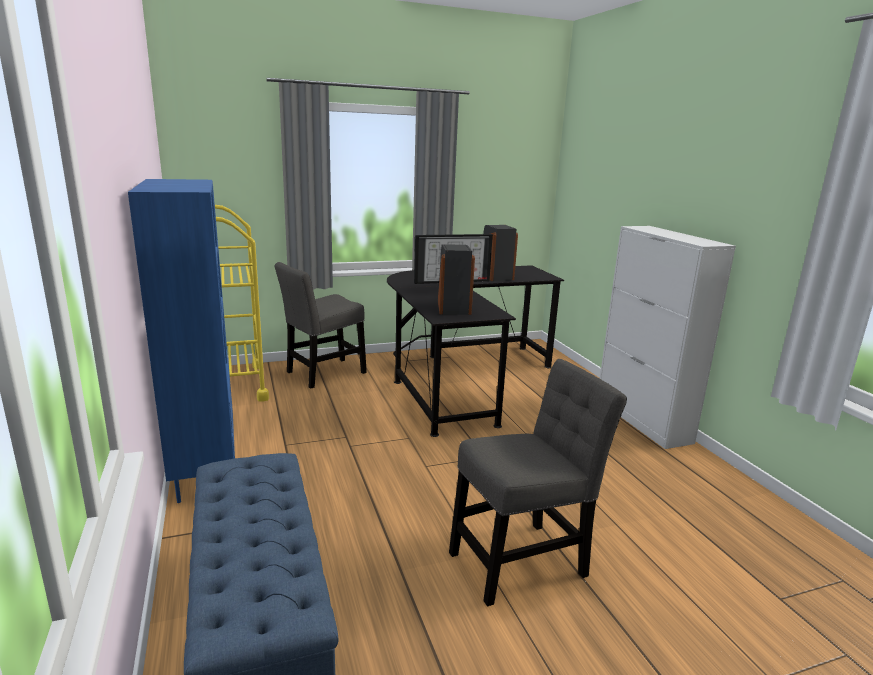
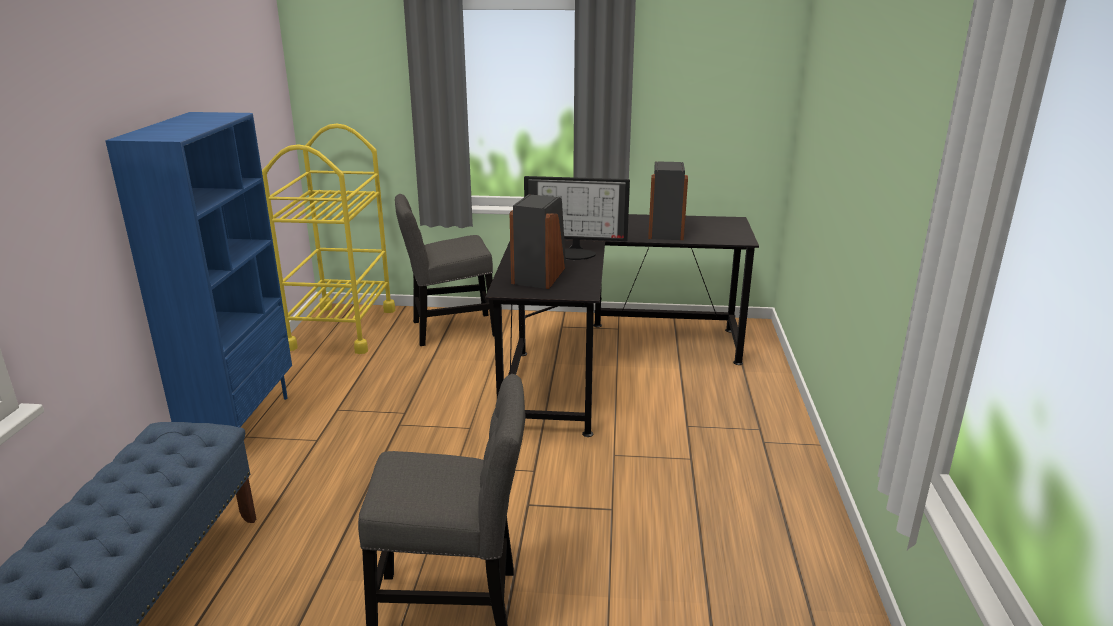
camera: 25 degrees right, 5 degrees up
white cabinet [600,226,736,449] -> none

